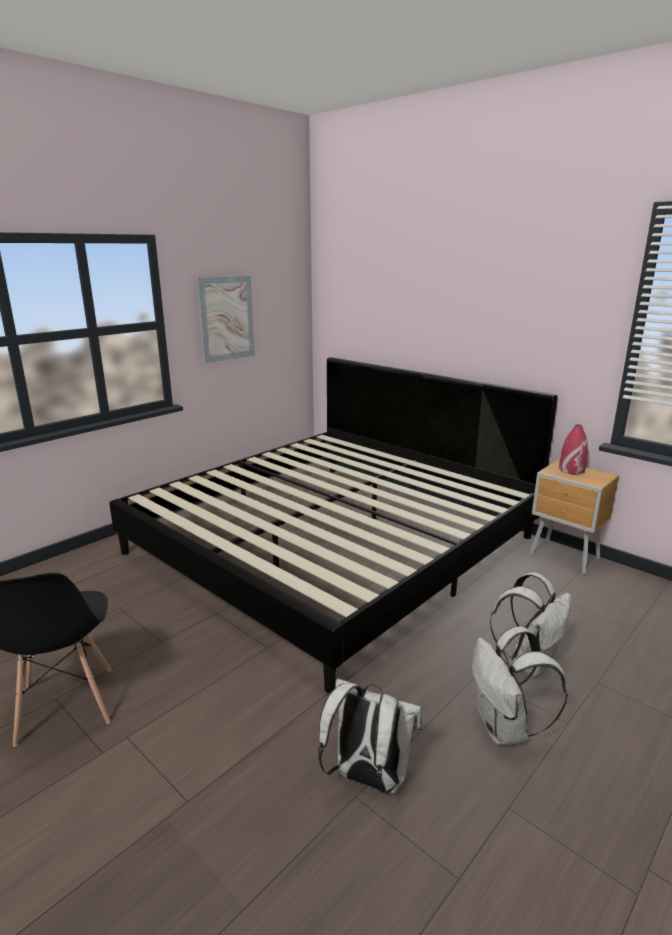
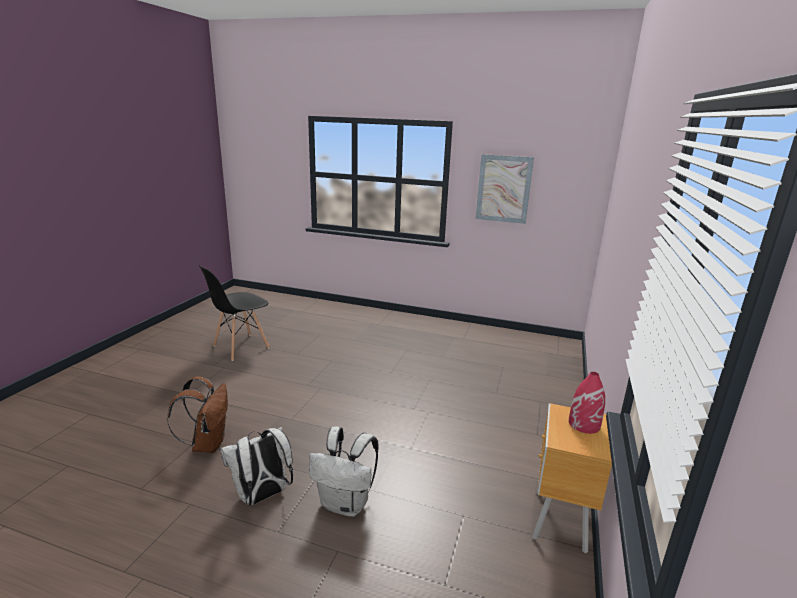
camera: 65 degrees right, 0 degrees up
bed [109,357,558,693] -> none
white backpack [318,678,422,794] -> brown backpack [167,376,228,453]

